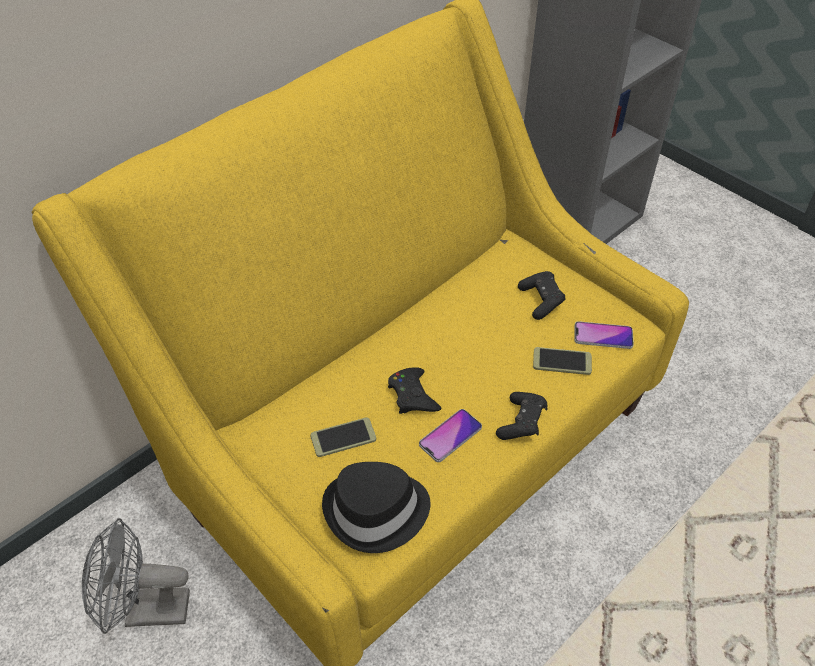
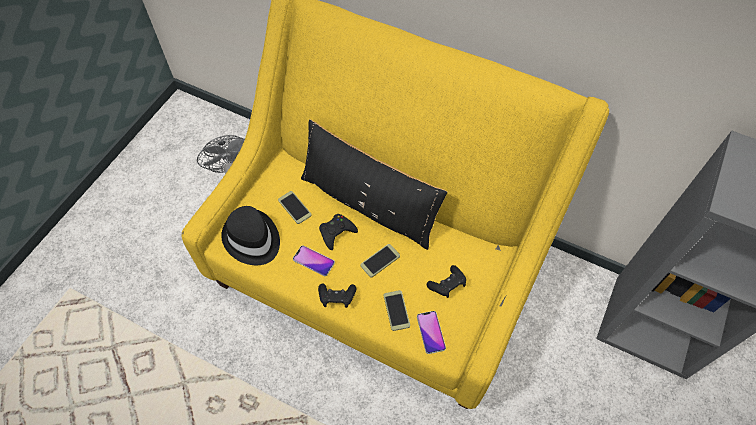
camera: 70 degrees right, 10 degrees up
none -> black pillow [301,119,447,250]
none -> phone [360,244,400,278]

